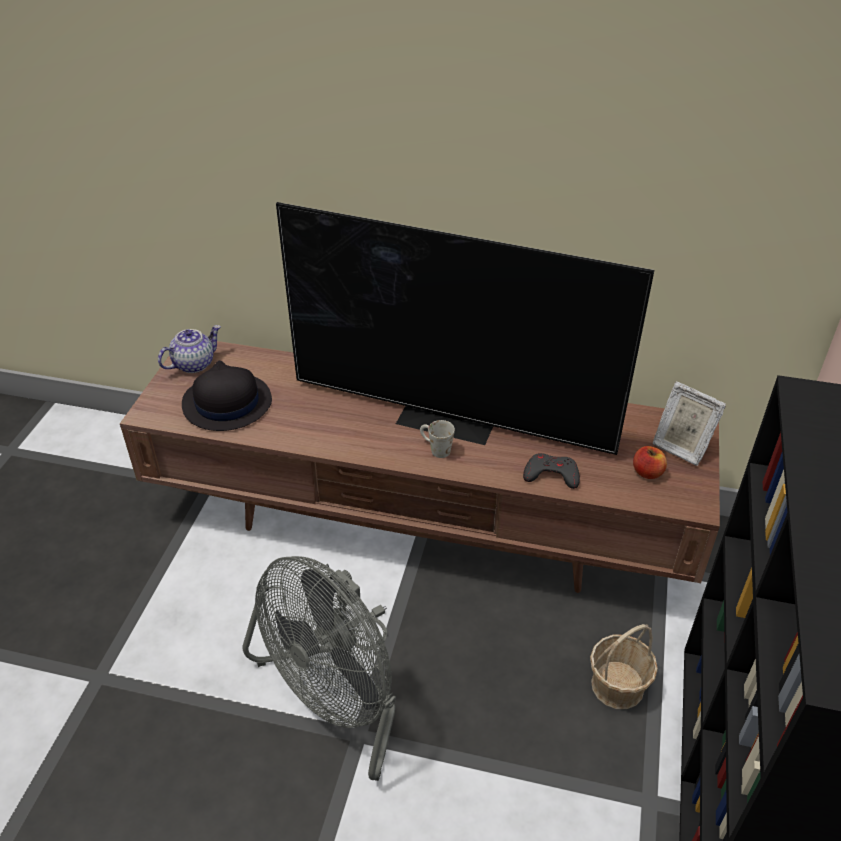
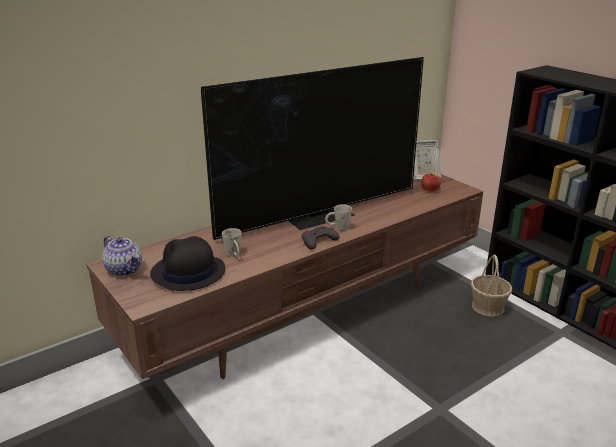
camera: 50 degrees left, 15 degrees down
teapot [158,325,221,373] -> teapot turned 135 degrees clockwise [102,236,142,276]
grey fan [242,556,396,781] -> none
grey game controller [523,453,580,489] -> grey game controller moved to [302,226,340,249]
none -> white mug [222,228,242,256]

